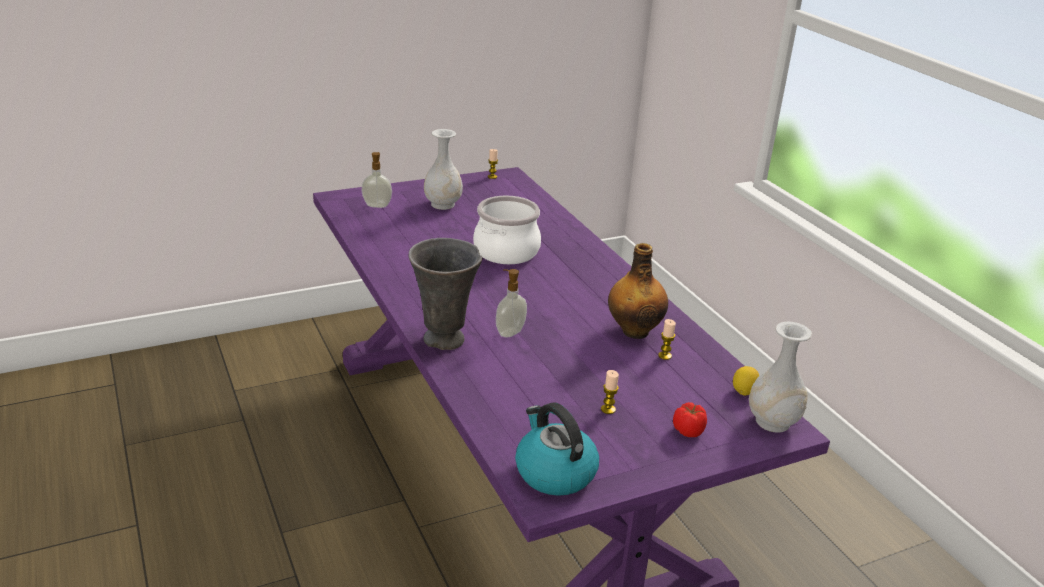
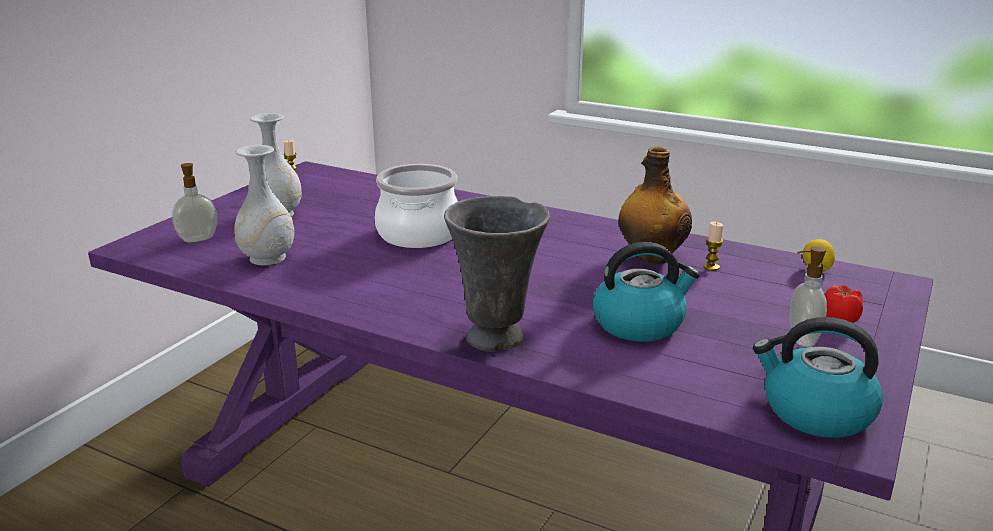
camera: 35 degrees left, 5 degrees down
soap dispenser [496,269,527,338] -> soap dispenser moved to [789,246,827,347]
candle [601,370,619,414] -> none
white vase [749,321,812,432] -> white vase moved to [234,145,294,265]
none -> kettle [592,242,700,342]

